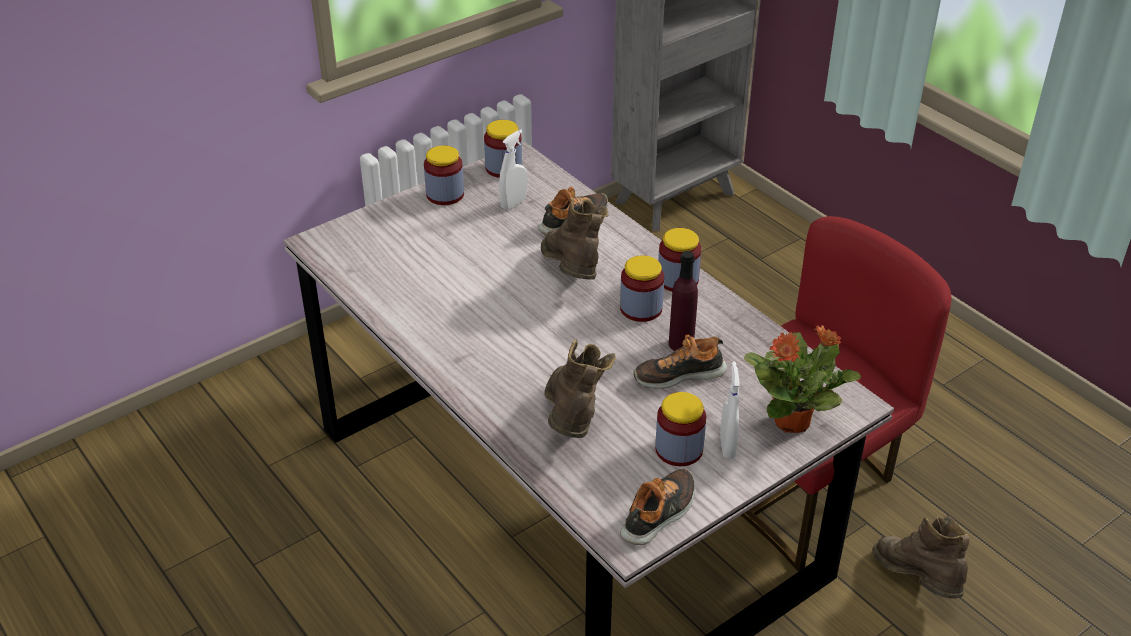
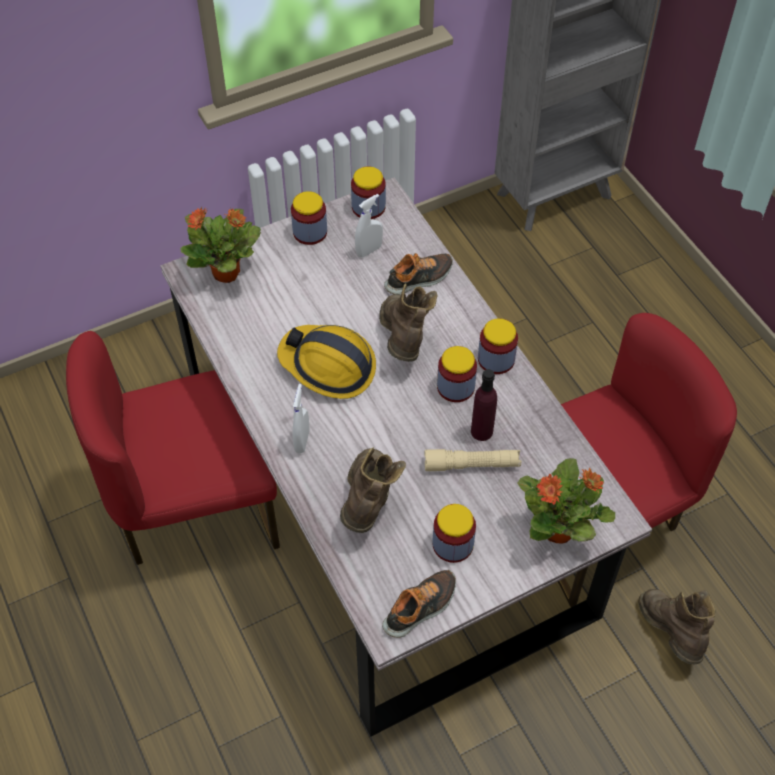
camera: 10 degrees right, 15 degrees up
shoe [633,335,727,389] -> beige flashlight [425,449,521,471]
white spray bottle [720,361,740,459] -> white spray bottle moved to [292,384,309,454]
none -> red chair [66,331,280,565]
none -> potted plant [180,207,261,283]
none -> hard hat [277,325,376,399]

